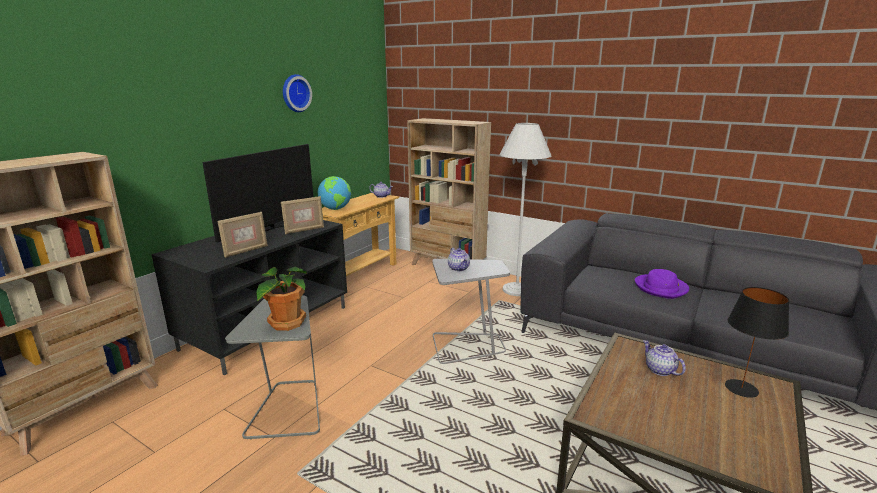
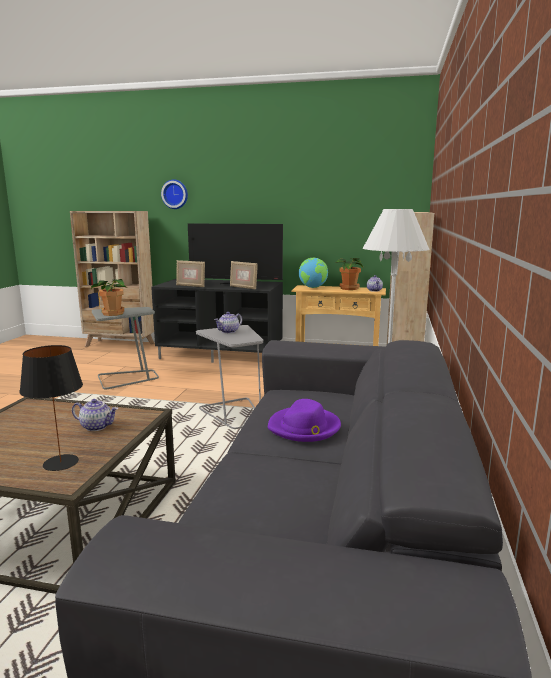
camera: 70 degrees right, 5 degrees down
wall clock [283,74,312,112] -> wall clock moved to [161,179,188,209]
teapot [643,340,686,376] -> teapot turned 60 degrees clockwise [72,399,118,431]
none -> potted plant [335,258,363,290]

